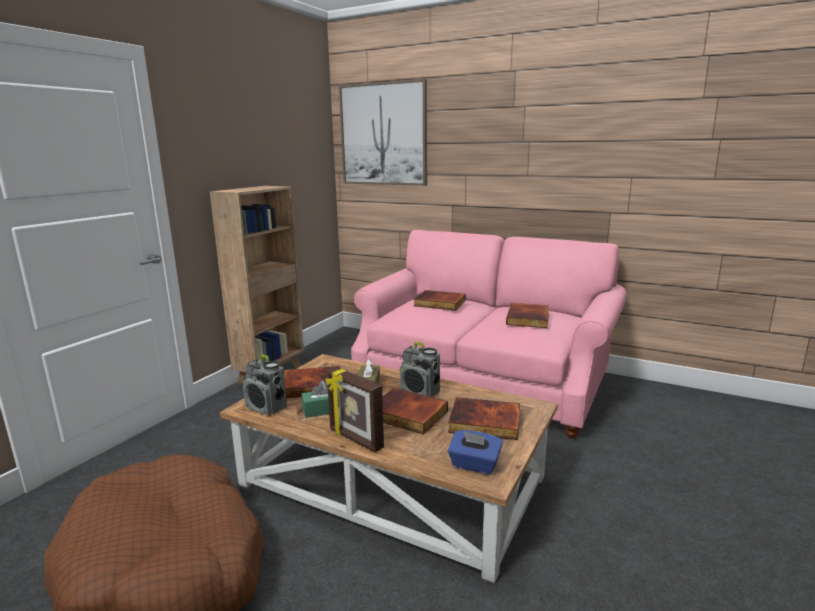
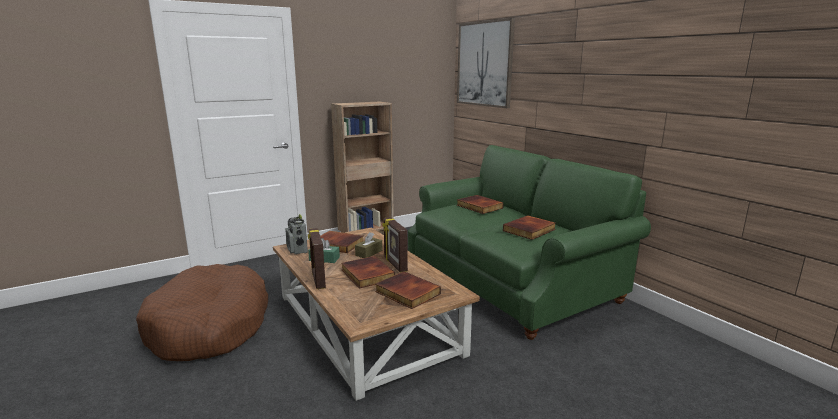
camera: 30 degrees right, 0 degrees up
pink sofa [351,230,627,438] -> green sofa [408,145,651,340]
radio [400,342,440,397] -> picture frame [382,217,408,273]
blue tissue box [448,430,503,474] -> none

